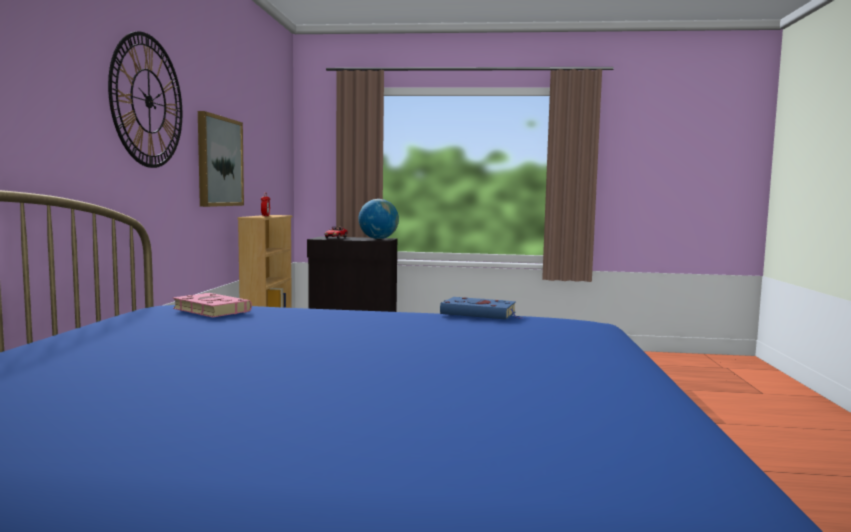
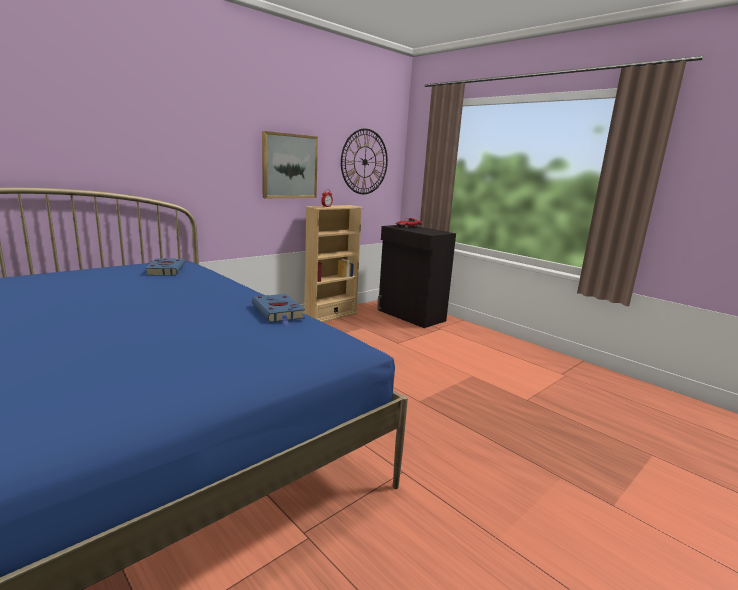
camera: 40 degrees right, 10 degrees up
wall clock [108,32,182,168] -> wall clock moved to [341,129,388,194]
pink book [173,293,252,318] -> blue book [145,258,185,276]
globe [359,199,399,239] -> none

